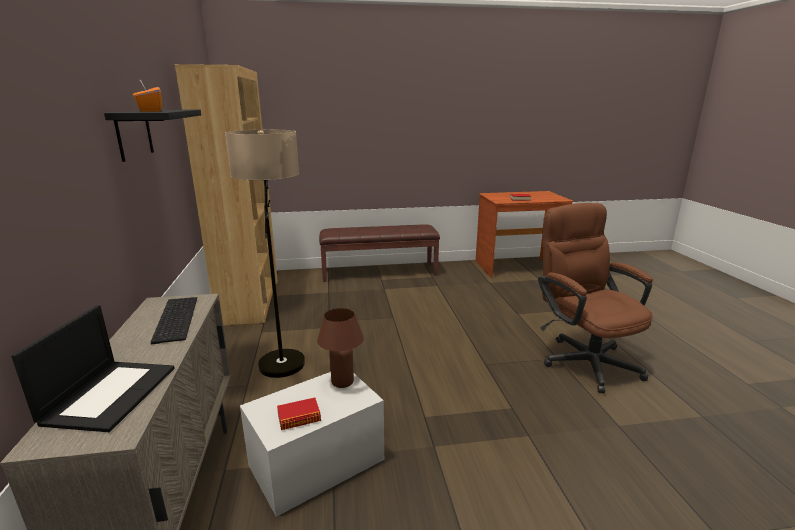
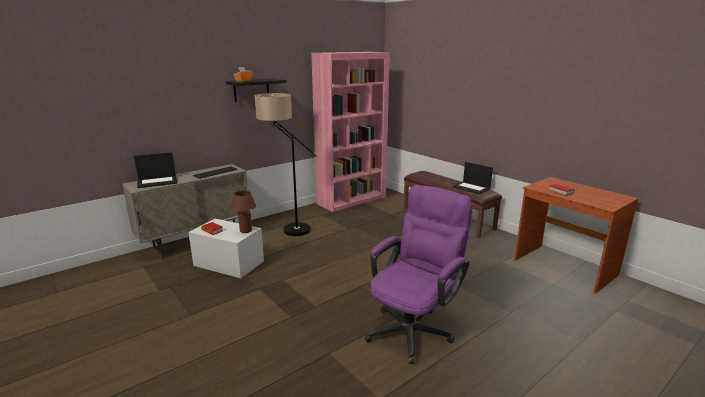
camera: 60 degrees right, 0 degrees up
brown bookcase [175,64,278,325] -> pink bookcase [311,52,390,212]
brown office chair [538,203,653,393] -> purple office chair [365,185,472,364]
none -> laptop [452,162,493,194]

